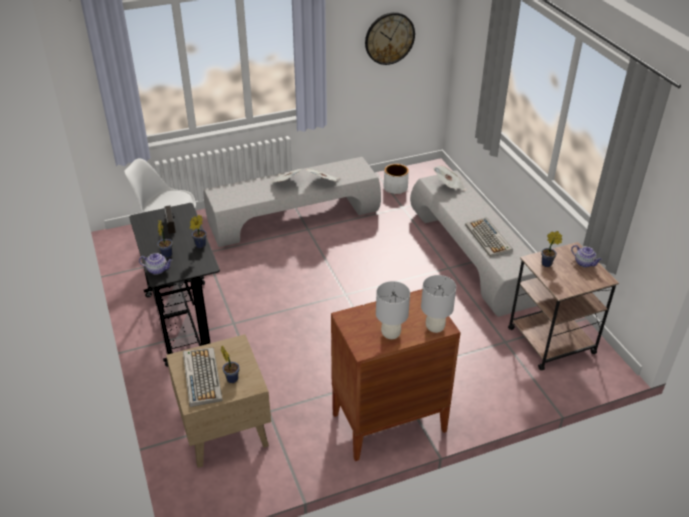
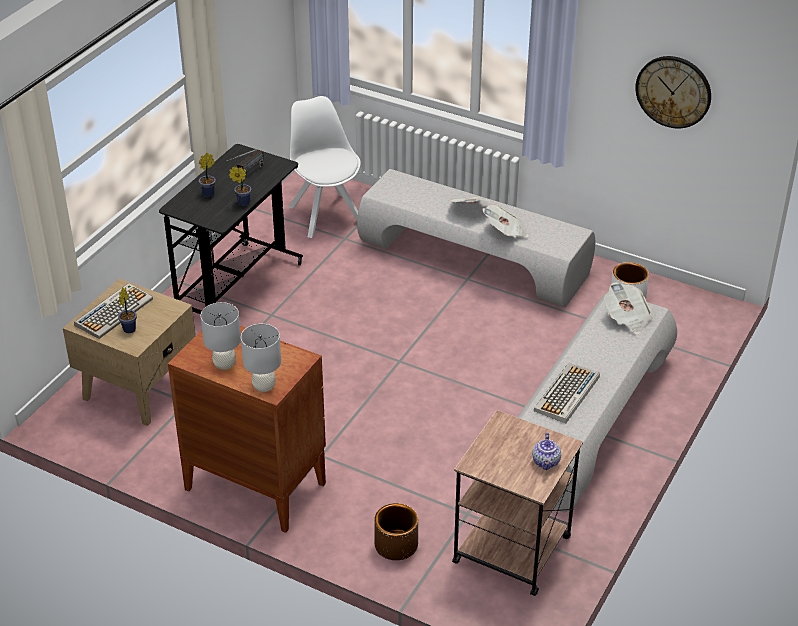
camera: 50 degrees right, 0 degrees up
teapot [139,253,172,275] -> none
potted plant [541,231,563,267] -> none
none -> brown planter [374,503,418,560]

